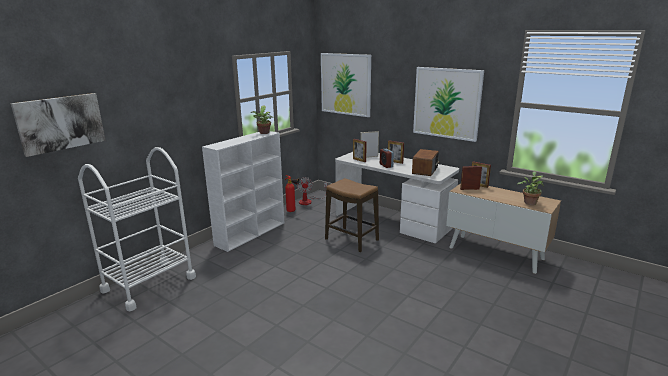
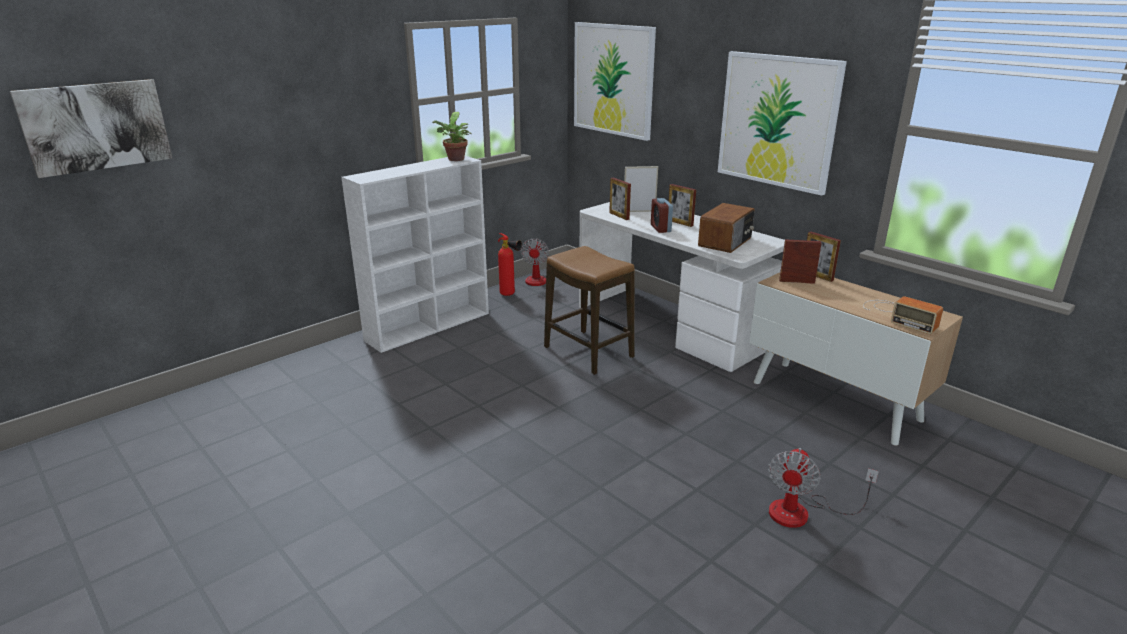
camera: 10 degrees right, 5 degrees up
white cart [78,147,196,311] -> none
potted plant [517,171,544,205] -> radio [863,296,943,334]
none -> fan [768,448,879,528]

